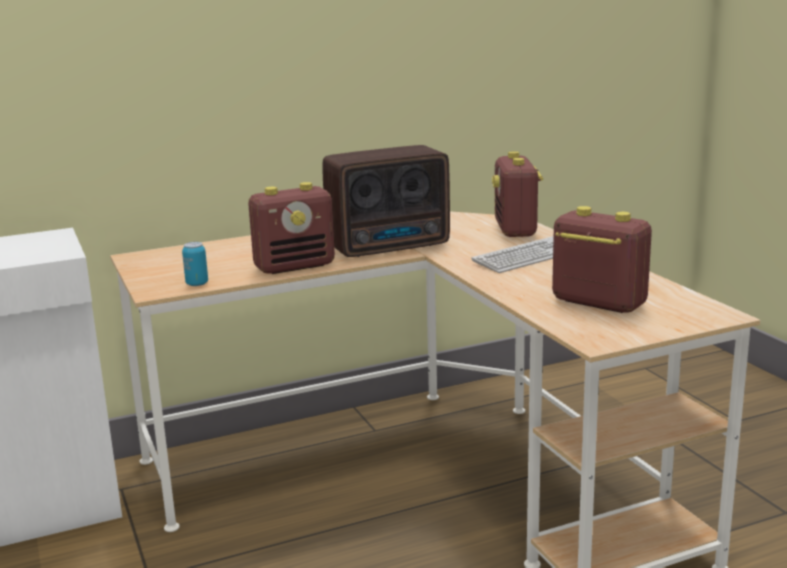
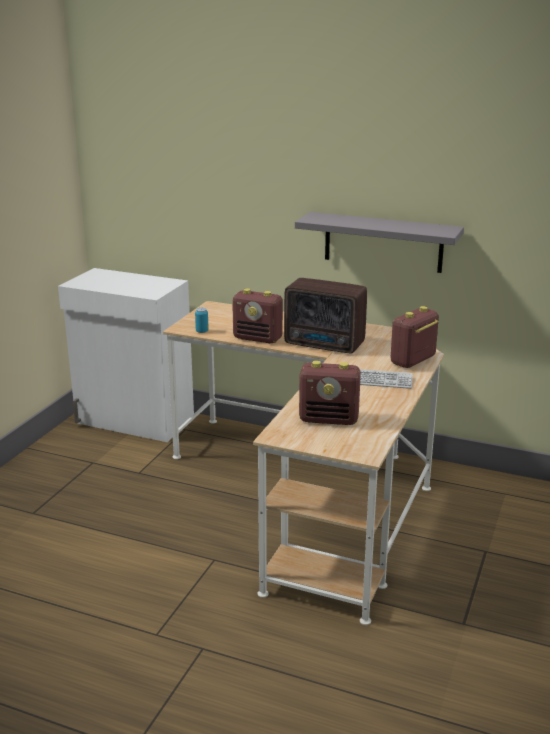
camera: 45 degrees right, 5 degrees up
radio [552,206,652,313] -> radio turned 105 degrees clockwise [299,361,361,425]
none -> grey shelf [295,212,464,273]

